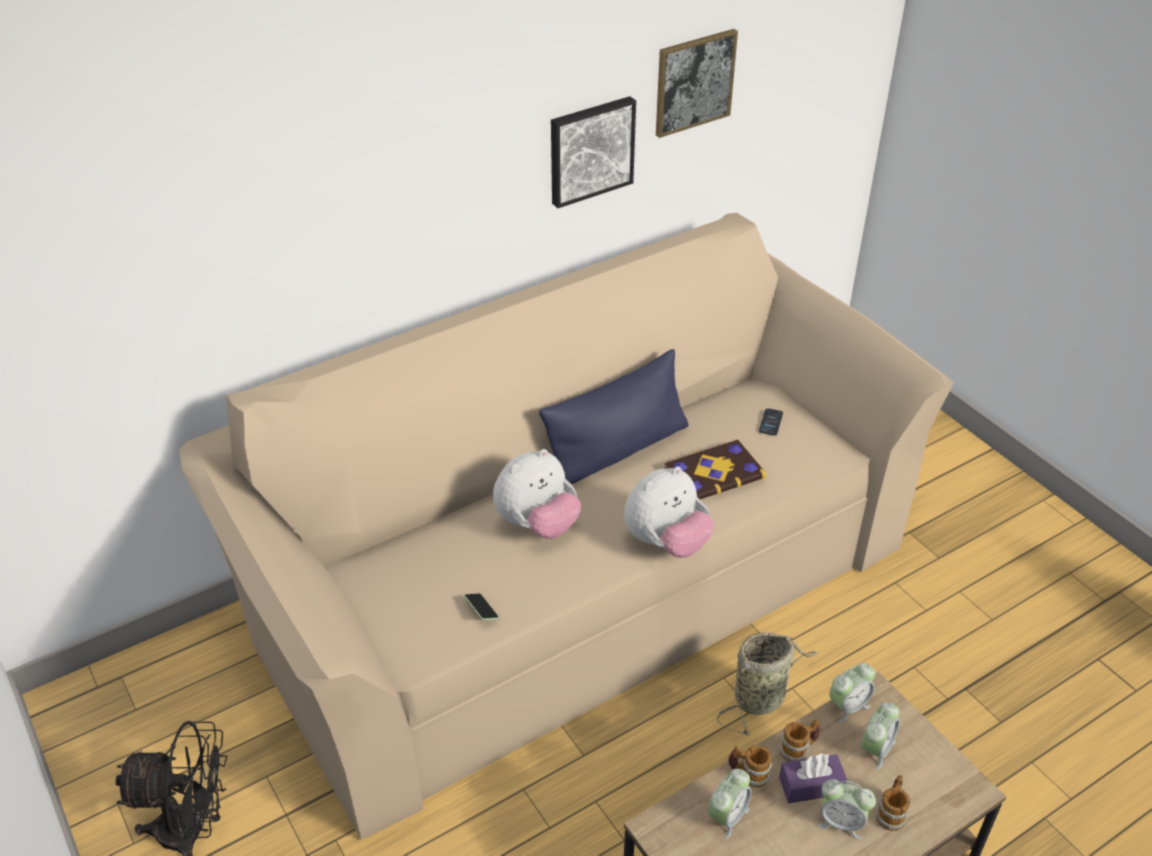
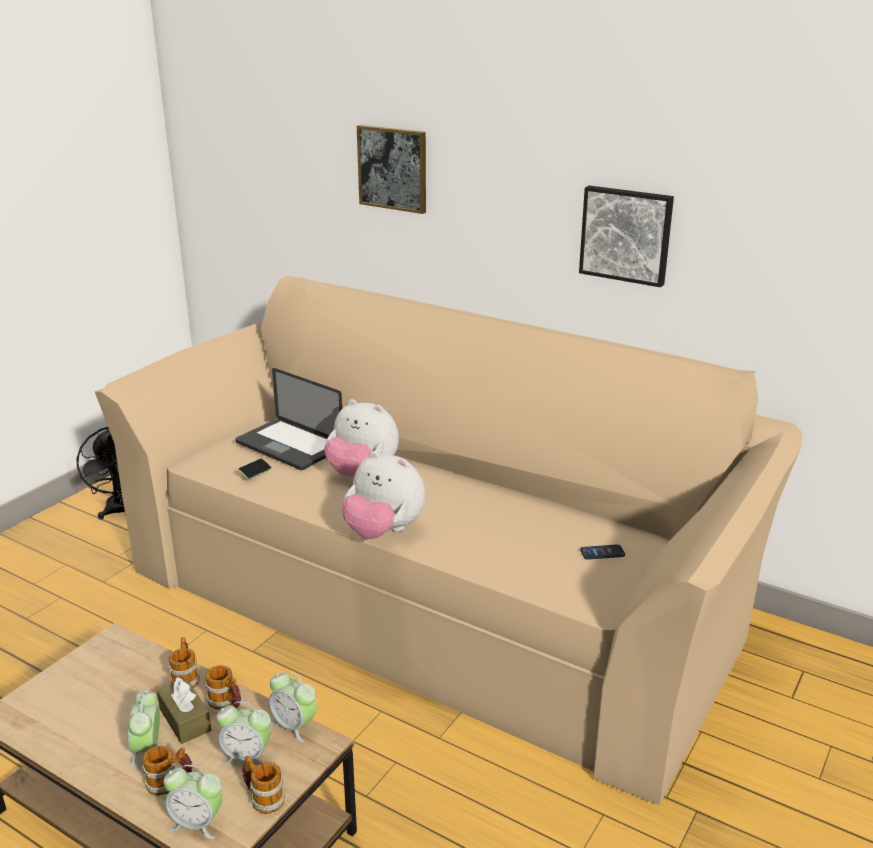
camera: 65 degrees right, 15 degrees down
blue pillow [539,349,689,485] -> none
picture [656,29,738,138] -> picture moved to [357,125,426,214]
book [664,440,766,499] -> none
alarm clock [709,769,751,839] -> alarm clock moved to [163,765,222,839]
basket [717,633,818,736] -> none
purple tissue box [779,753,848,803] -> brown tissue box [157,677,211,744]
none -> laptop [235,368,342,470]
none -> mug [242,756,285,814]

